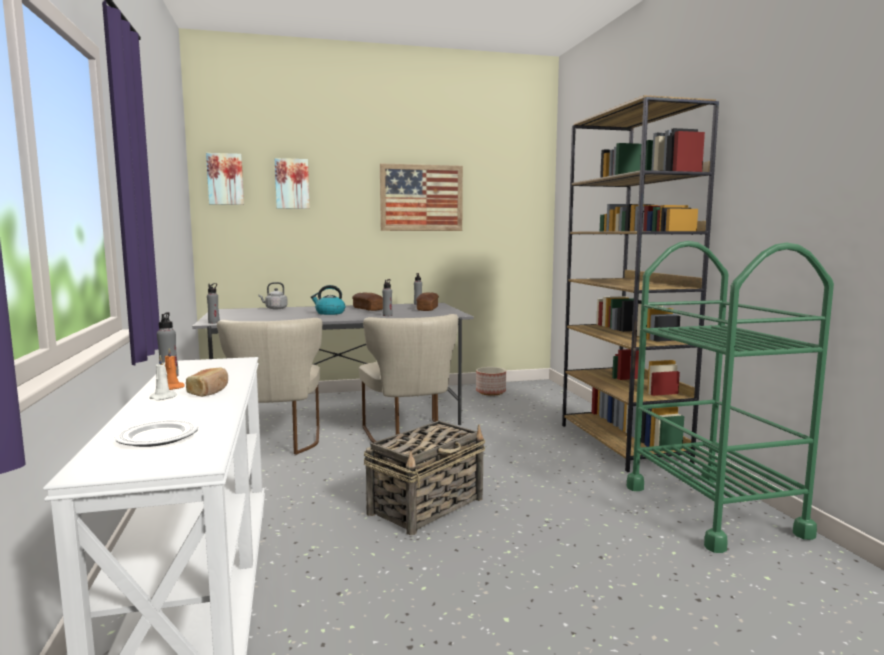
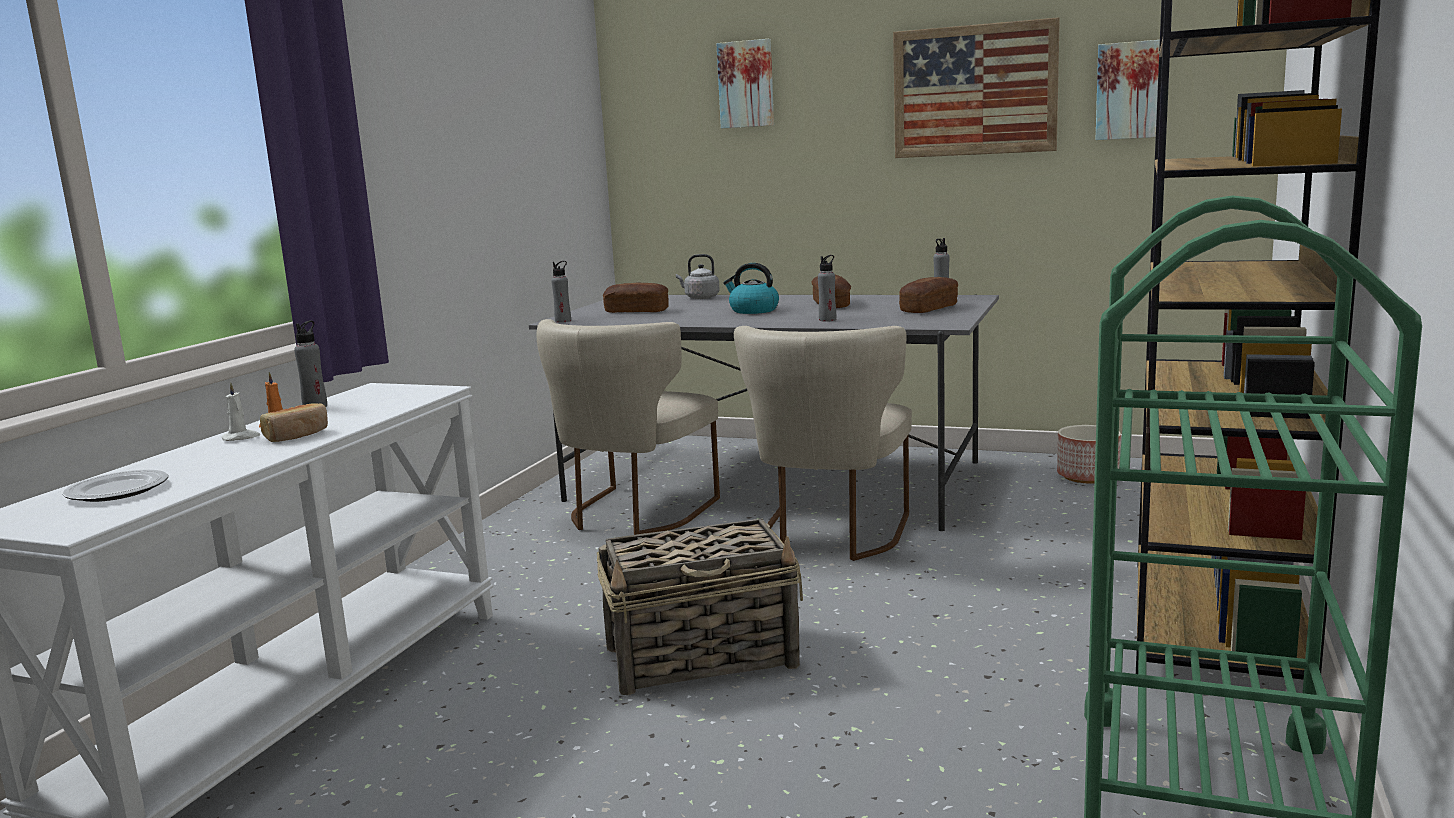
camera: 35 degrees right, 5 degrees up
picture [206,153,244,205] -> picture moved to [1096,40,1160,140]
none -> bread [603,283,669,313]

